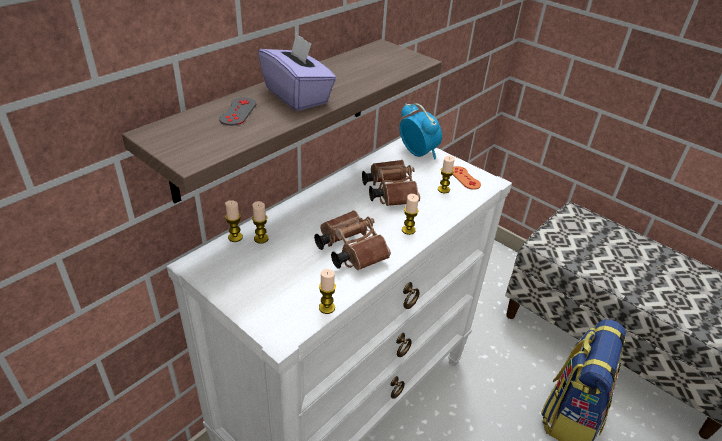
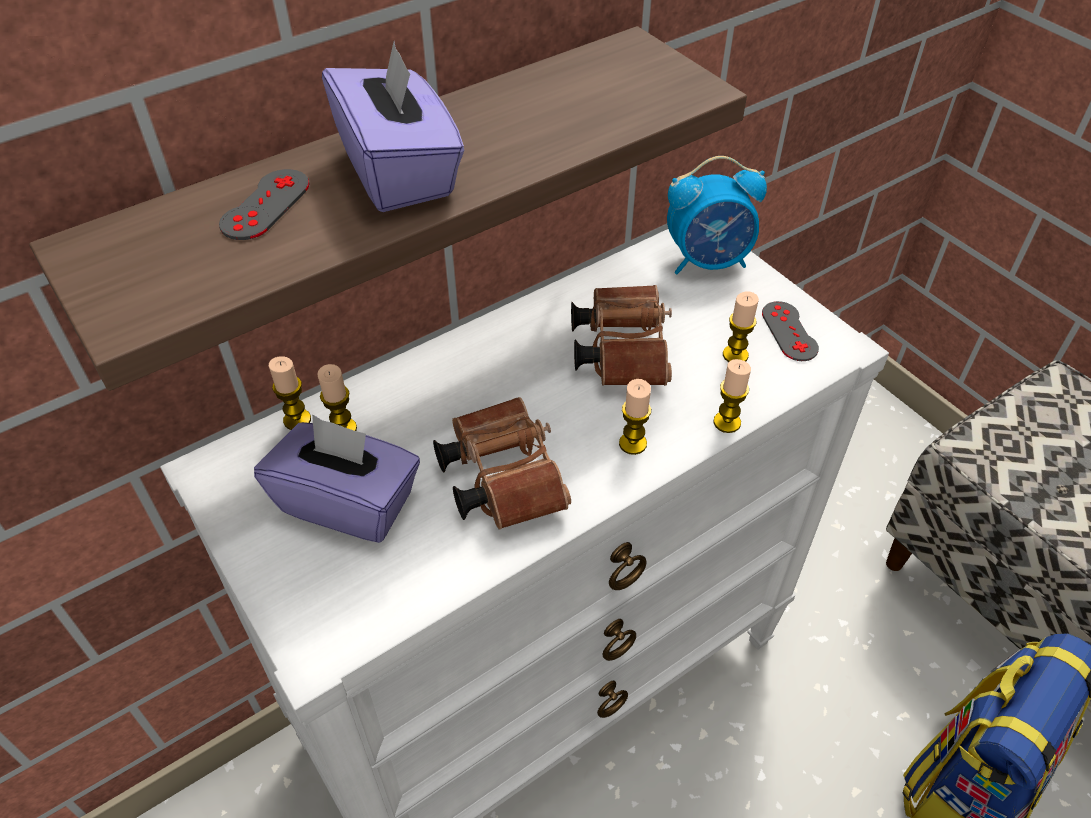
camera: 15 degrees right, 10 degrees up
candle [319,269,336,314] -> candle moved to [713,359,751,433]
alarm clock [399,103,442,160] -> alarm clock turned 105 degrees clockwise [667,156,767,274]
orange game controller [452,166,481,190] -> grey game controller [762,301,819,361]
none -> purple tissue box [254,414,420,543]

